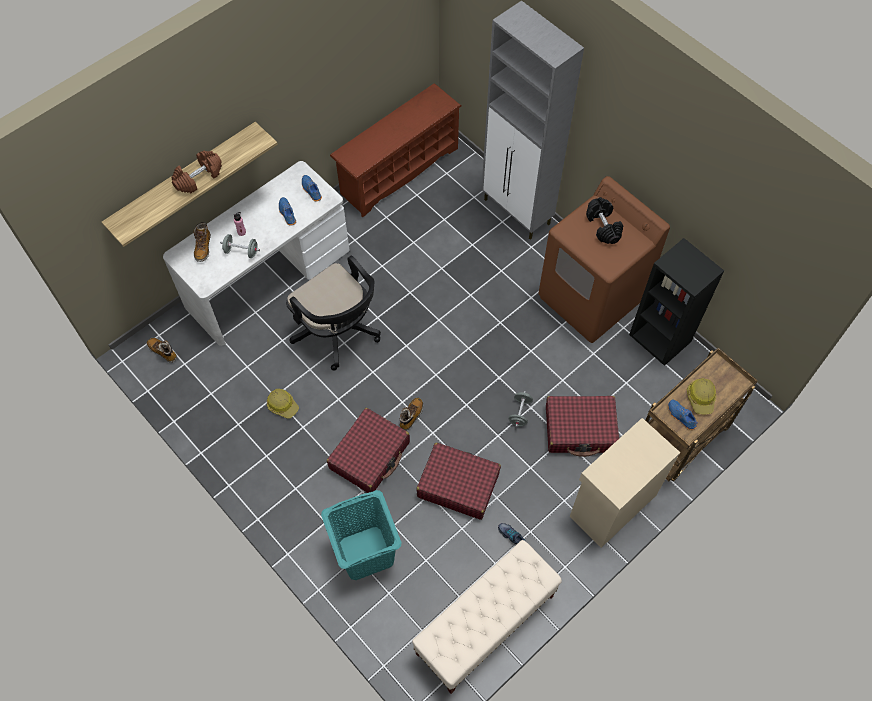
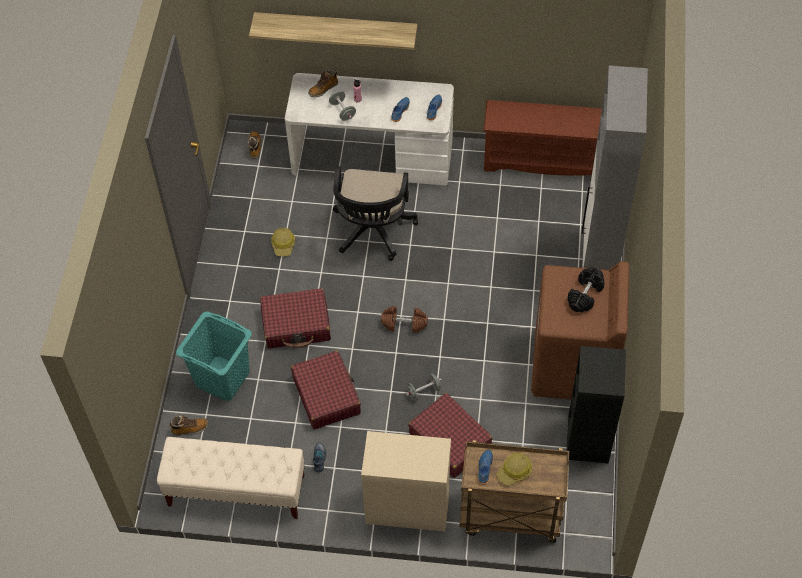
camera: 50 degrees right, 5 degrees down
brown dumbbell [171,151,222,194] -> brown dumbbell moved to [381,306,428,333]
boot [400,398,423,431] -> boot moved to [169,415,208,436]

